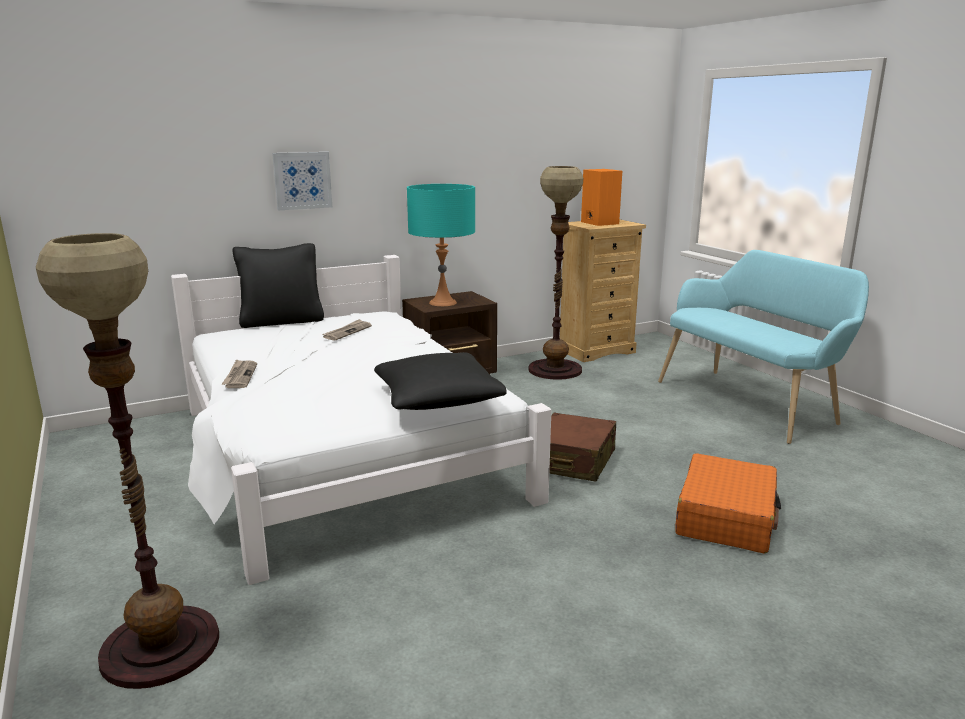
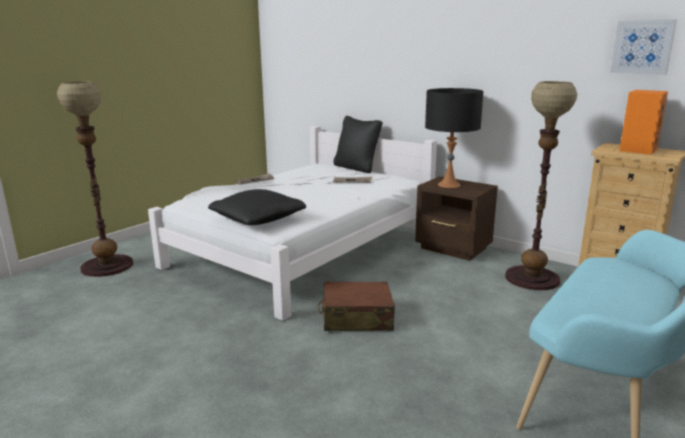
camera: 65 degrees right, 0 degrees up
picture [272,152,332,211] -> picture moved to [610,20,677,75]
turquoise table lamp [407,184,475,306] -> black table lamp [425,88,483,188]
orange suitcase [675,453,781,554] -> none

